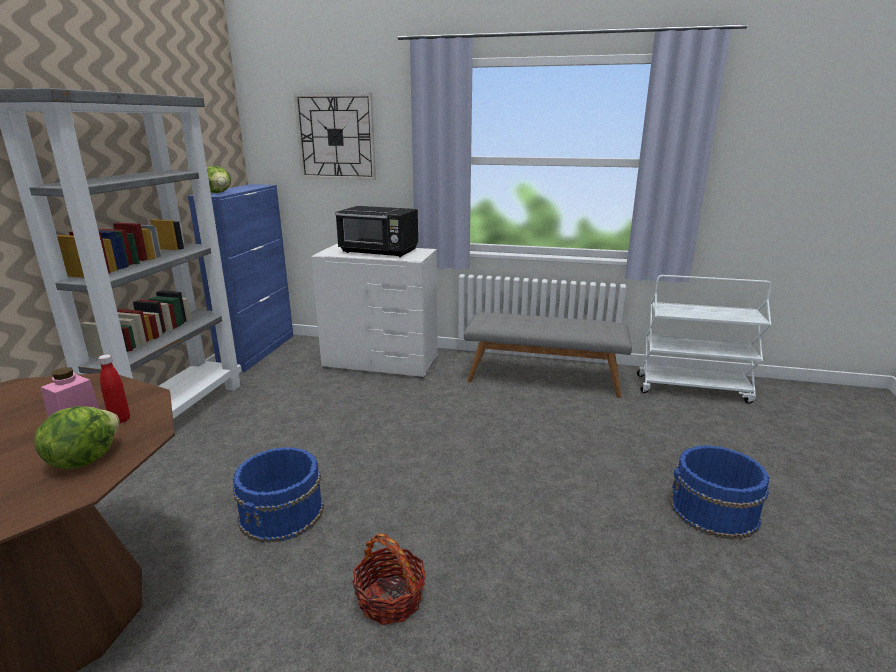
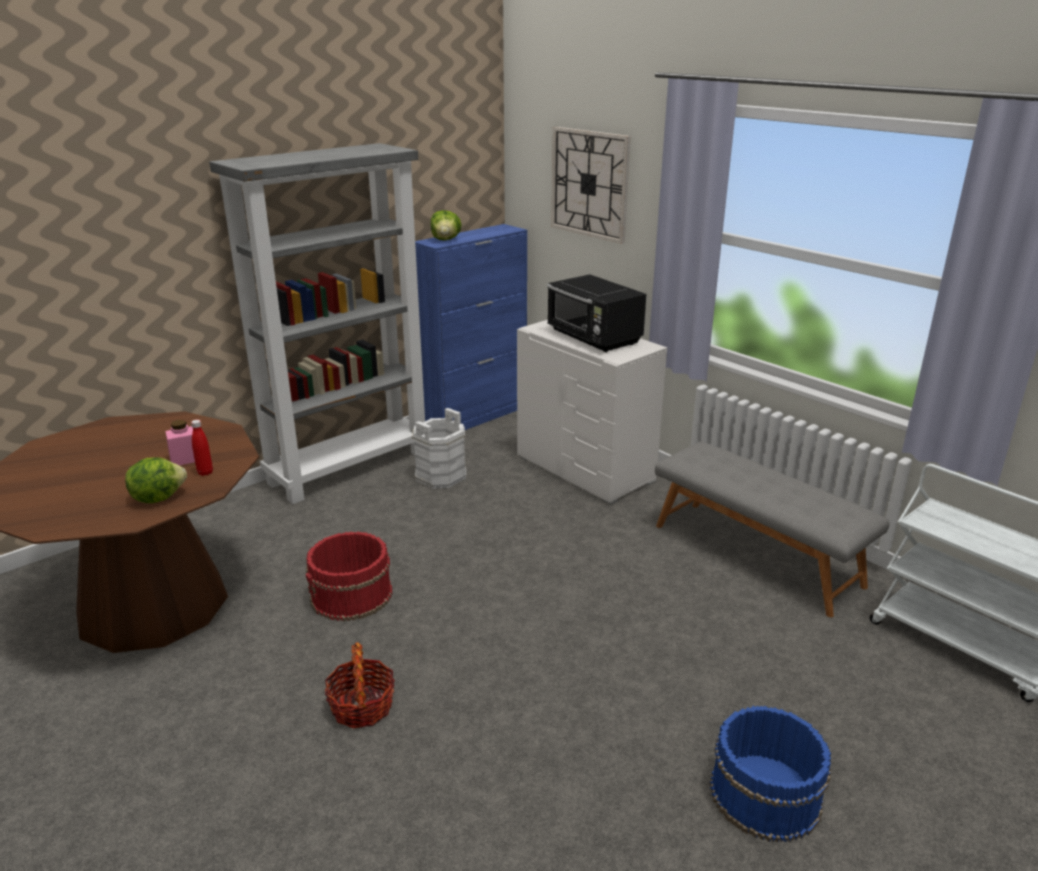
camera: 35 degrees right, 5 degrees up
blue bucket [233,447,324,543] -> red bucket [306,531,392,621]
none -> white bucket [412,408,467,489]

